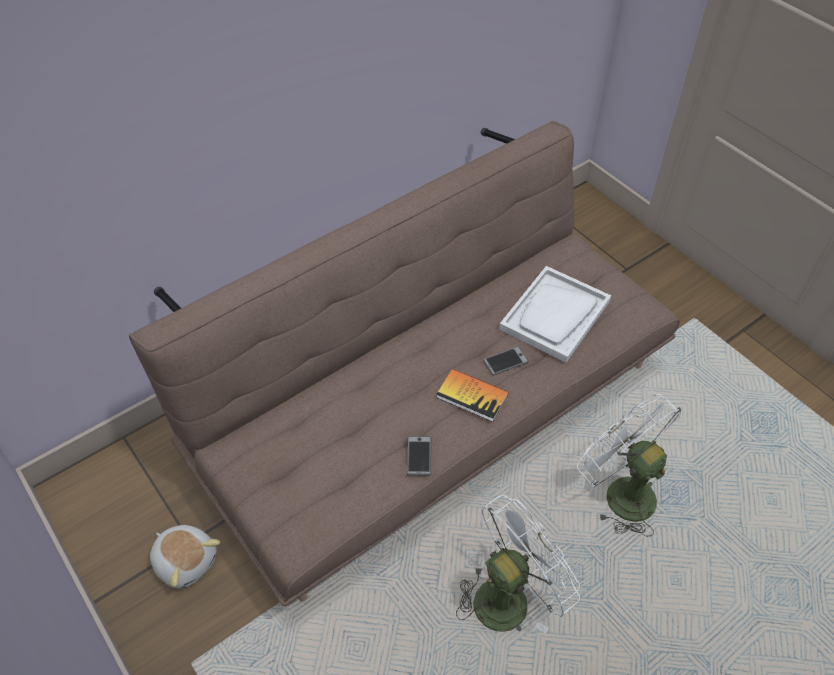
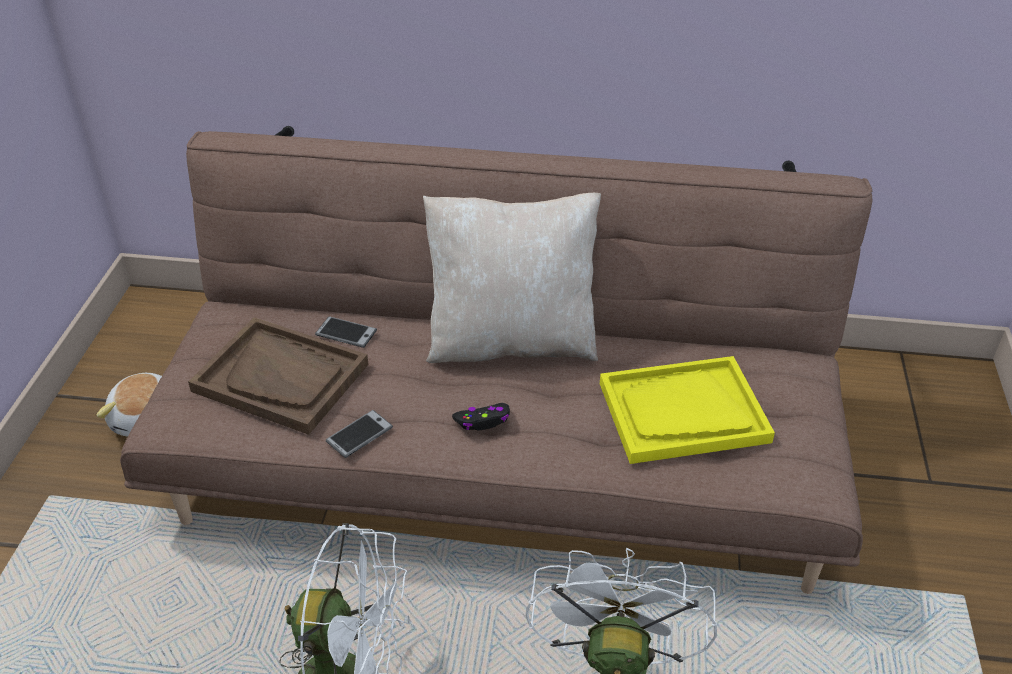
camera: 45 degrees right, 10 degrees down
book [436,369,509,422] -> black game controller [452,403,510,430]
phone [483,346,529,376] -> phone moved to [315,316,377,348]
white tray [499,266,611,362] -> yellow tray [600,356,775,464]
none -> brown tray [188,317,368,435]
none -> beige pillow [423,193,601,363]

